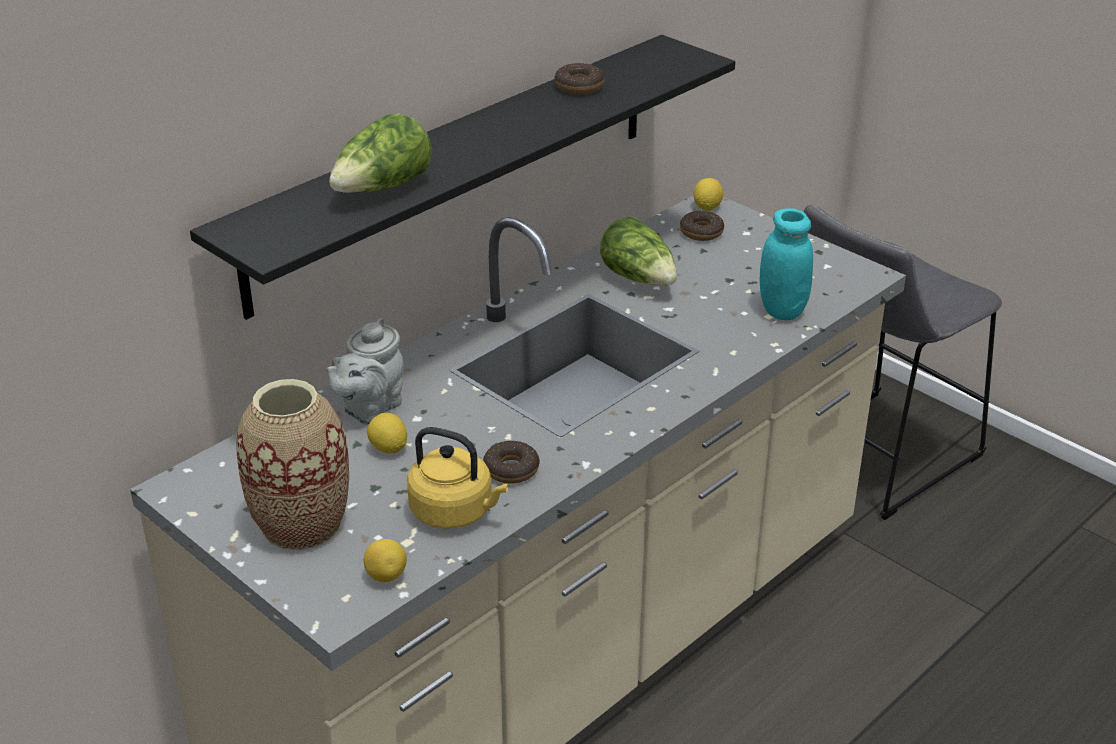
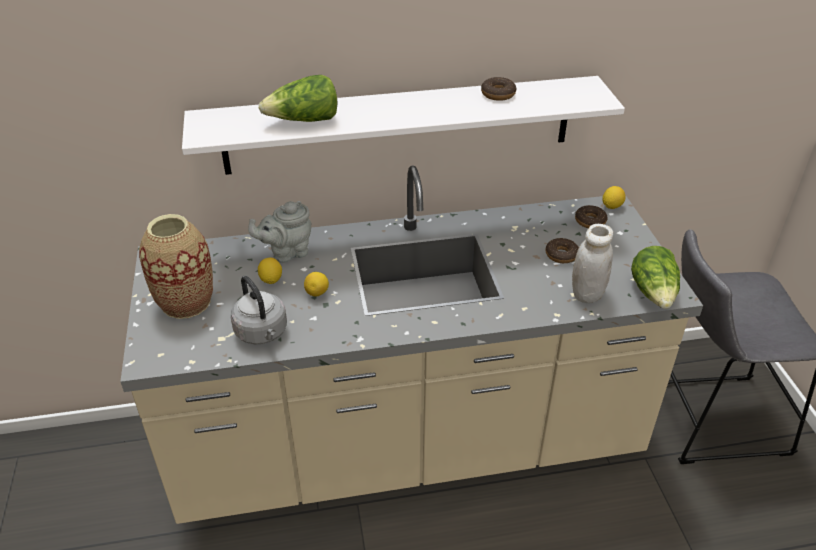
camera: 35 degrees right, 5 degrees up
black shelf [190,35,735,320] -> white shelf [182,76,625,175]
lemon [364,539,407,582] -> lemon moved to [304,272,329,296]
yellow kettle [407,427,508,529] -> grey kettle [231,276,287,344]
donut [483,441,540,484] -> donut moved to [546,238,579,263]
lettuce [600,217,677,286] -> lettuce moved to [631,246,680,309]
turquoise jar [760,208,813,320] -> white jar [572,224,613,303]

